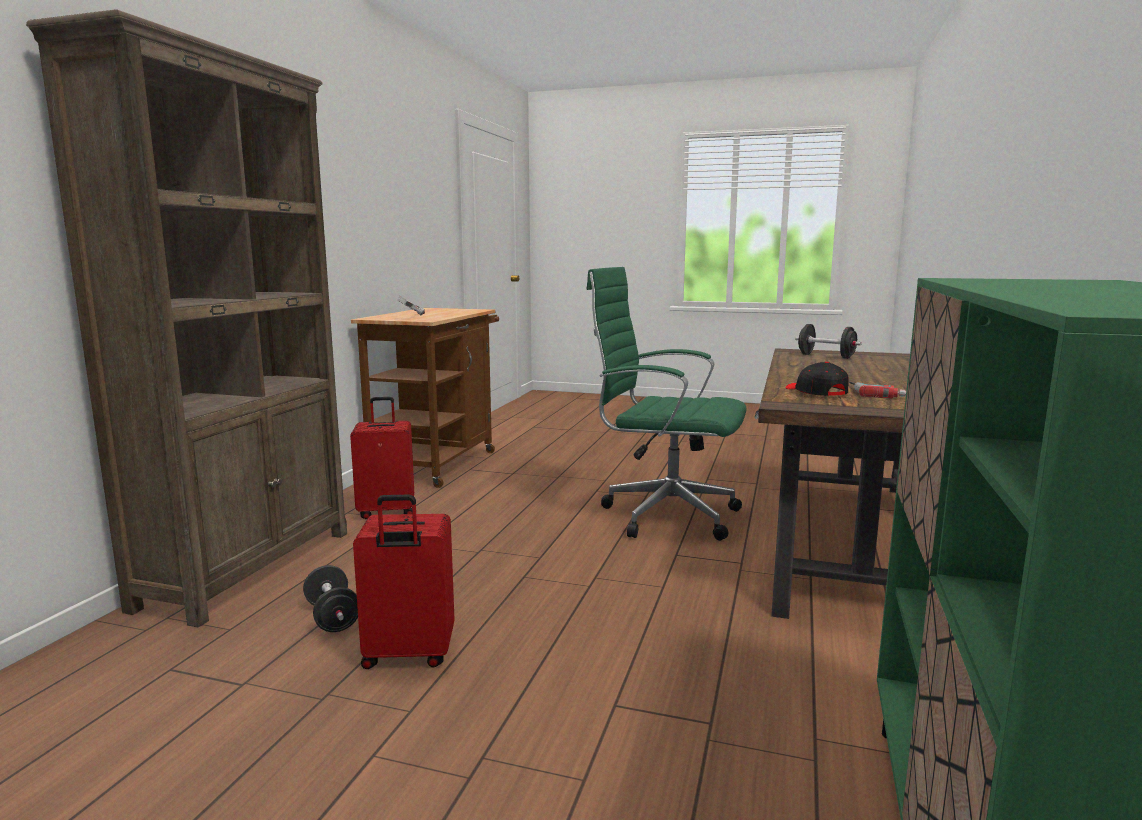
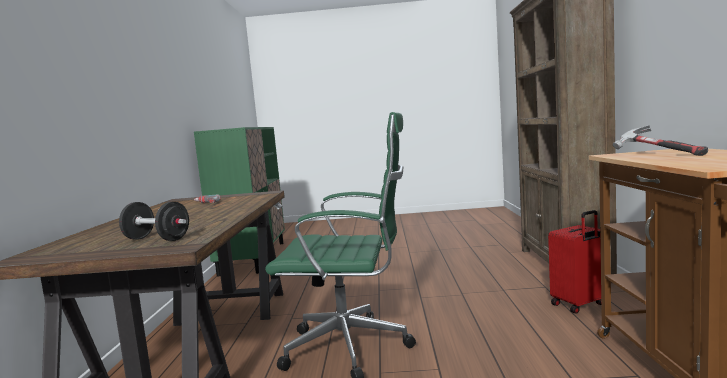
camera: 165 degrees right, 5 degrees down
black dumbbell [303,565,358,632] -> none
red suitcase [353,495,455,669] -> none
black cap [785,362,849,396] -> none

